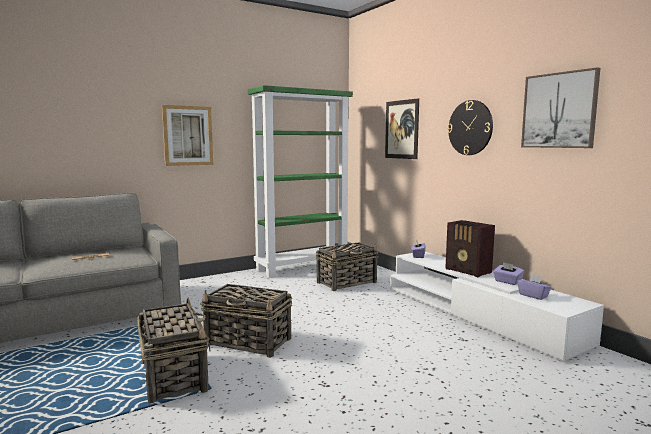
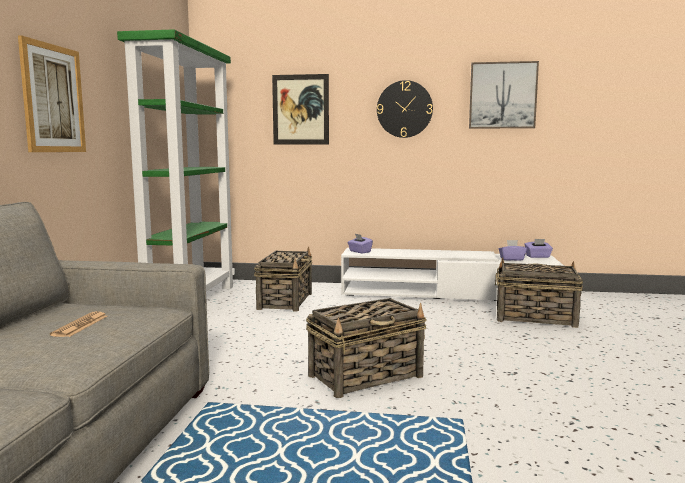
camera: 50 degrees left, 0 degrees up
basket [137,297,211,403] -> basket moved to [495,257,583,328]
radio [445,220,495,277] -> none
purple tissue box [493,262,524,285] -> purple tissue box moved to [524,239,553,258]

